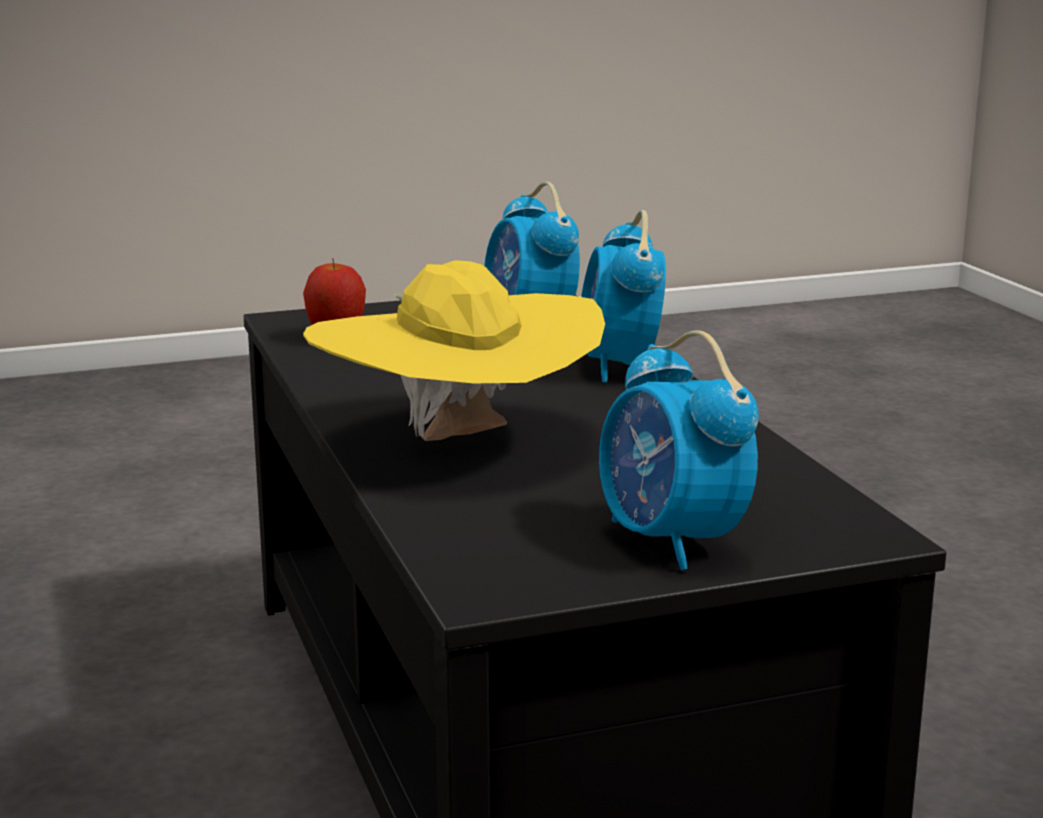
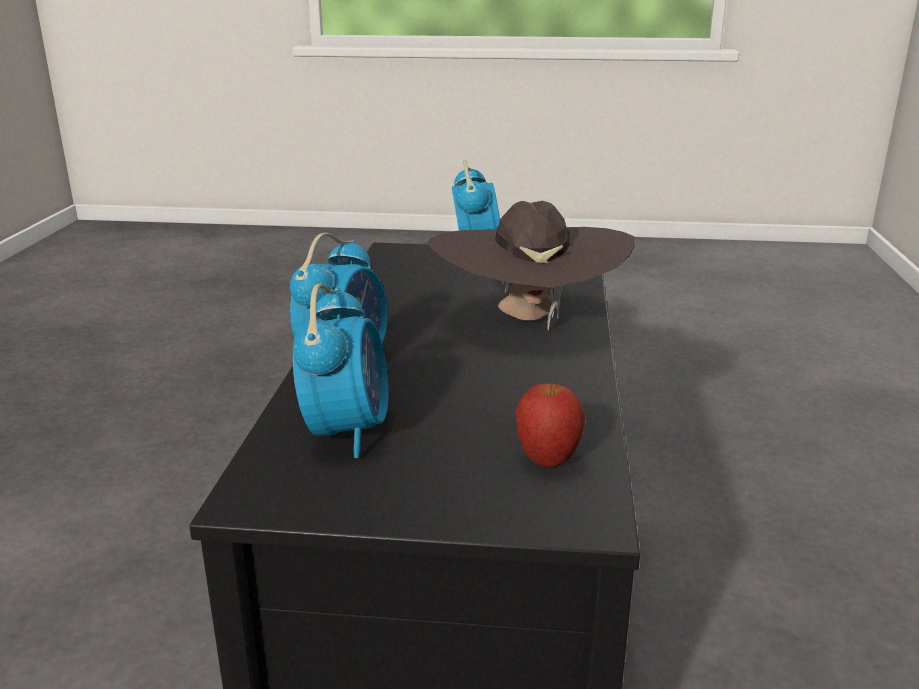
camera: 155 degrees left, 5 degrees up
yellow hat [303,260,605,441] -> brown hat [426,201,635,331]

